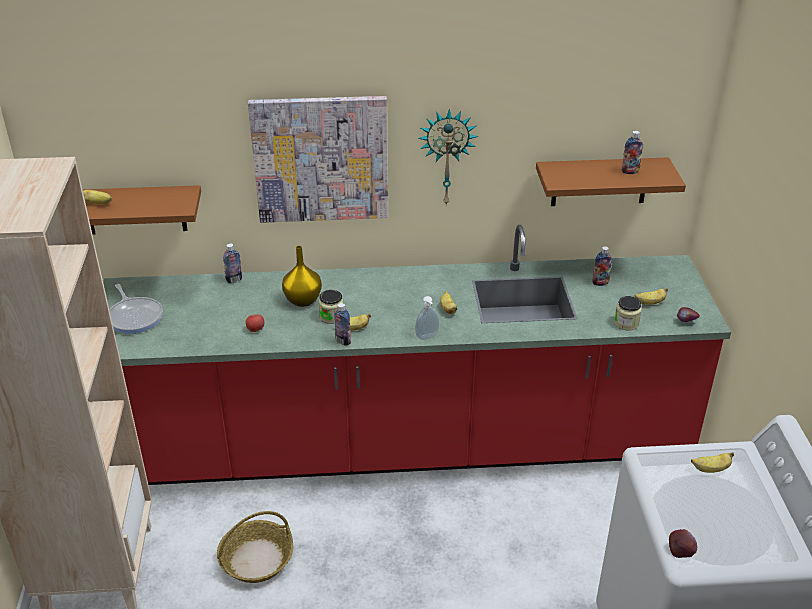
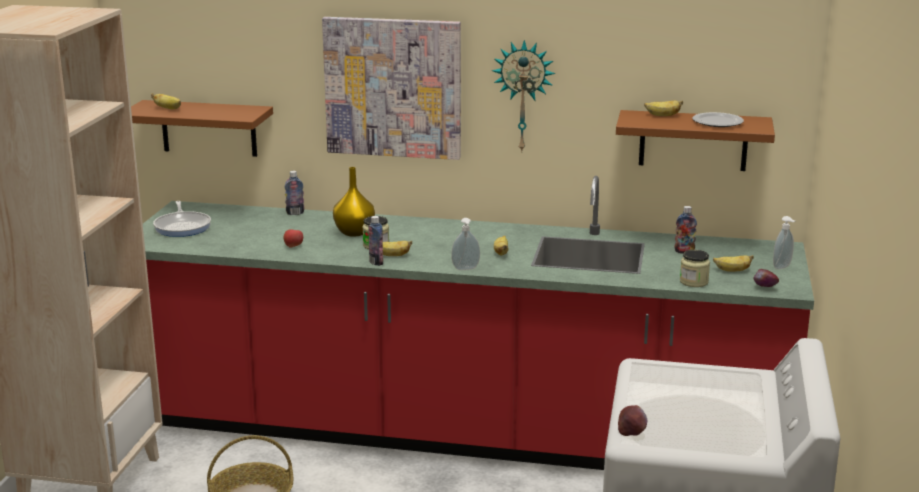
camera: 15 degrees right, 15 degrees down
bottle [621,131,643,174] -> plate [692,112,744,127]
banana [691,452,734,473] -> banana moved to [644,100,683,116]
none -> soap dispenser [773,216,795,269]

